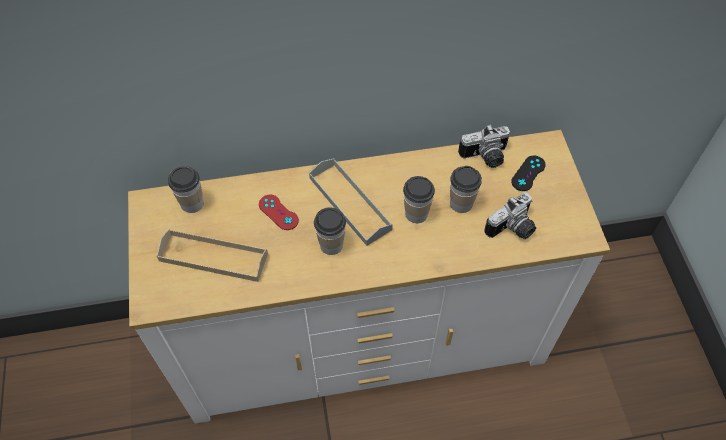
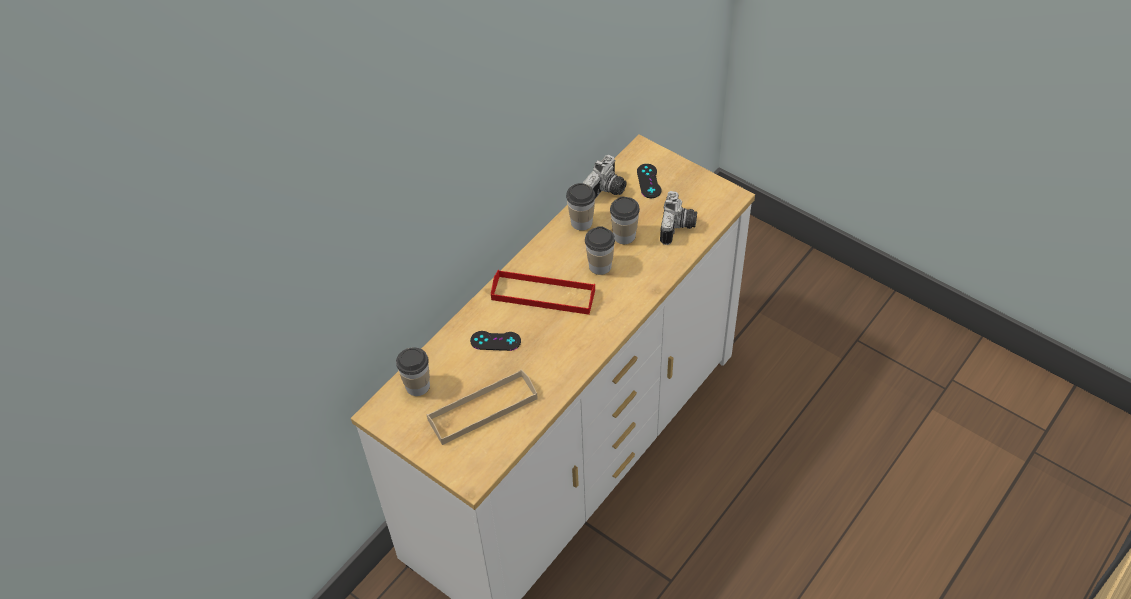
camera: 40 degrees left, 5 degrees down
red game controller [259,195,299,230] -> black game controller [470,331,521,351]
grey tray [309,159,393,246] -> red tray [491,270,595,315]
cup [314,207,346,255] -> cup moved to [566,183,596,231]

